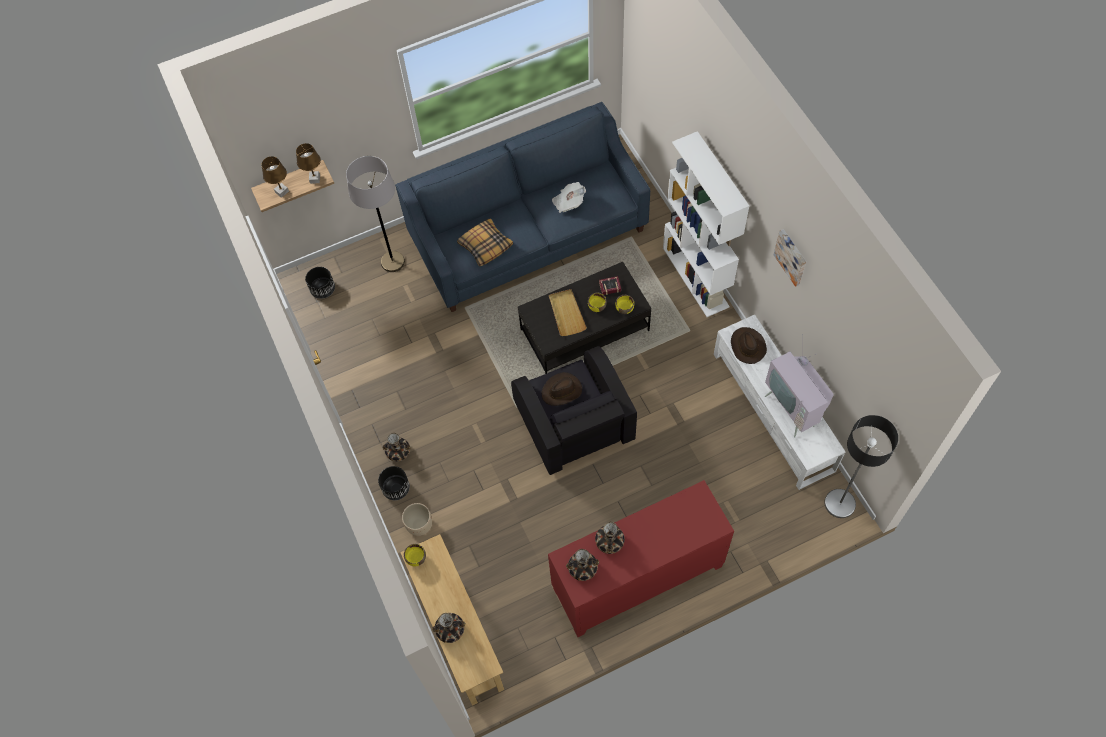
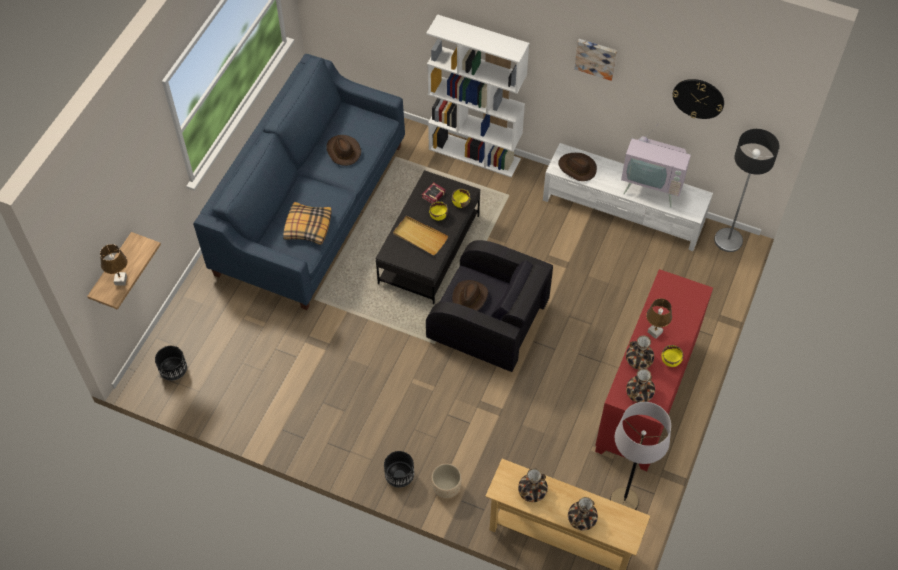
camera: 45 degrees left, 5 degrees down
brown table lamp [296,143,321,184] -> brown table lamp moved to [646,298,672,339]
grey floor lamp [346,156,405,272] -> grey floor lamp moved to [610,402,671,510]
vase [382,433,411,462] -> vase moved to [518,468,548,502]
yellow bowl [404,544,426,566] -> yellow bowl moved to [662,345,683,367]
newspaper [552,182,586,213] -> brown hat [326,135,361,166]
none -> wall clock [672,79,724,119]

